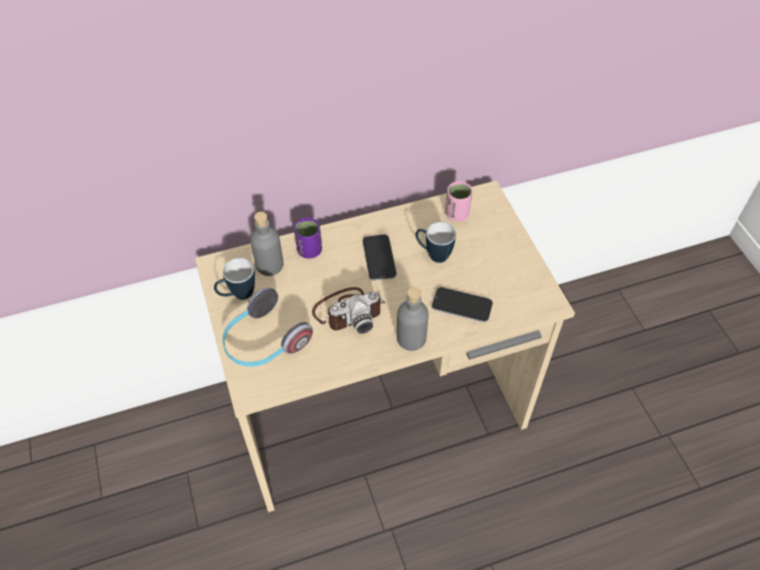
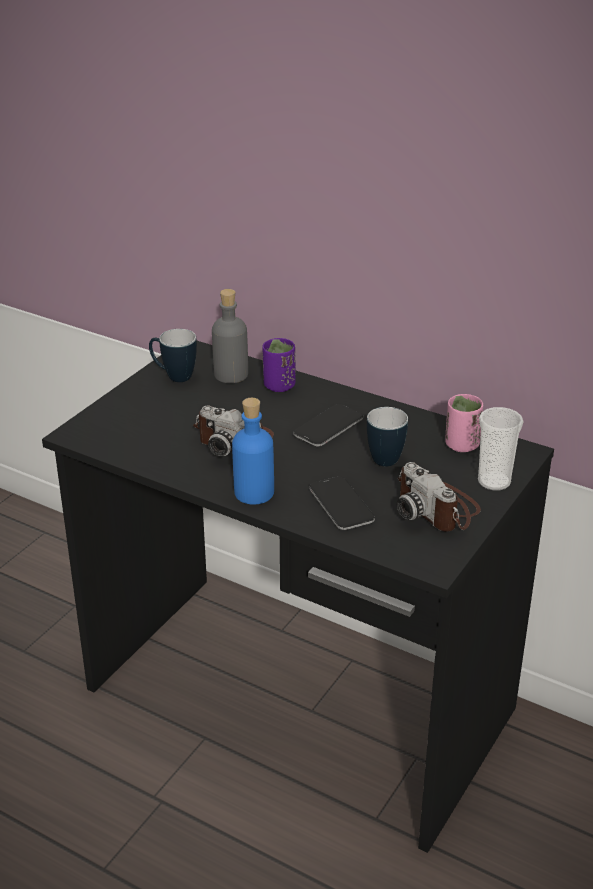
camera: 50 degrees right, 20 degrees down
beige desk [195,181,575,512] -> black desk [42,341,554,853]
headphones [222,288,313,367] -> none
grey bottle [397,287,429,351] -> blue bottle [232,398,274,504]
none -> camera [397,462,481,532]
none -> cup [478,407,524,490]

